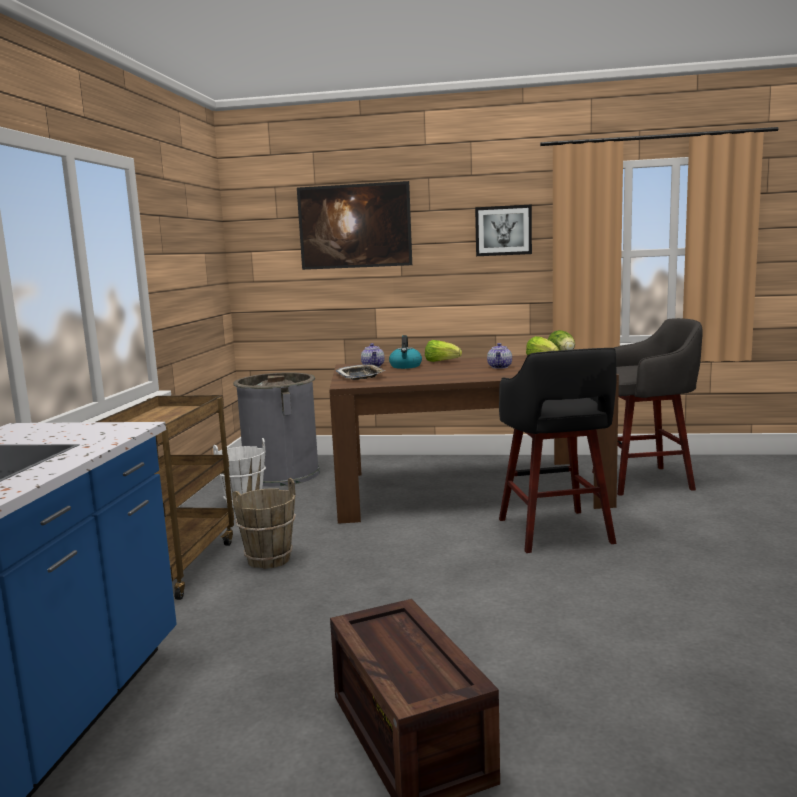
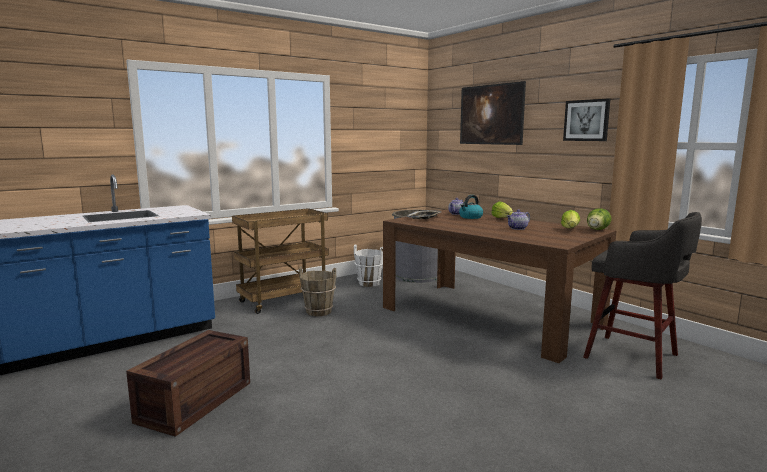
camera: 45 degrees right, 0 degrees up
black stool [499,348,617,553] -> none

